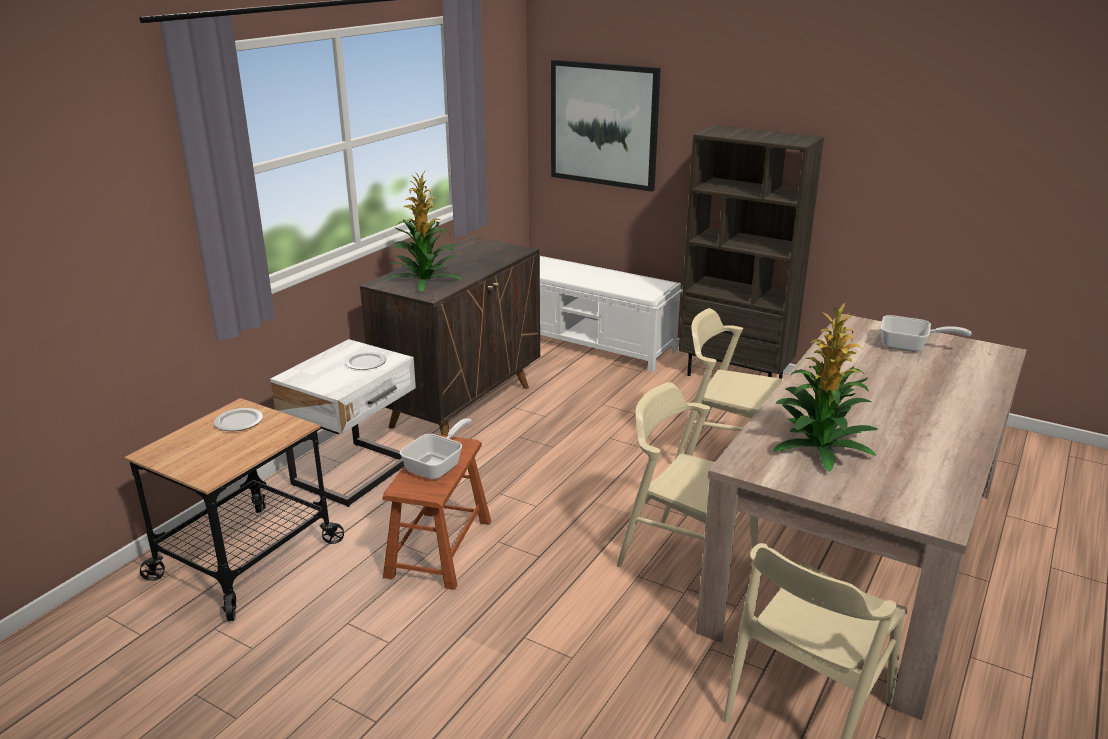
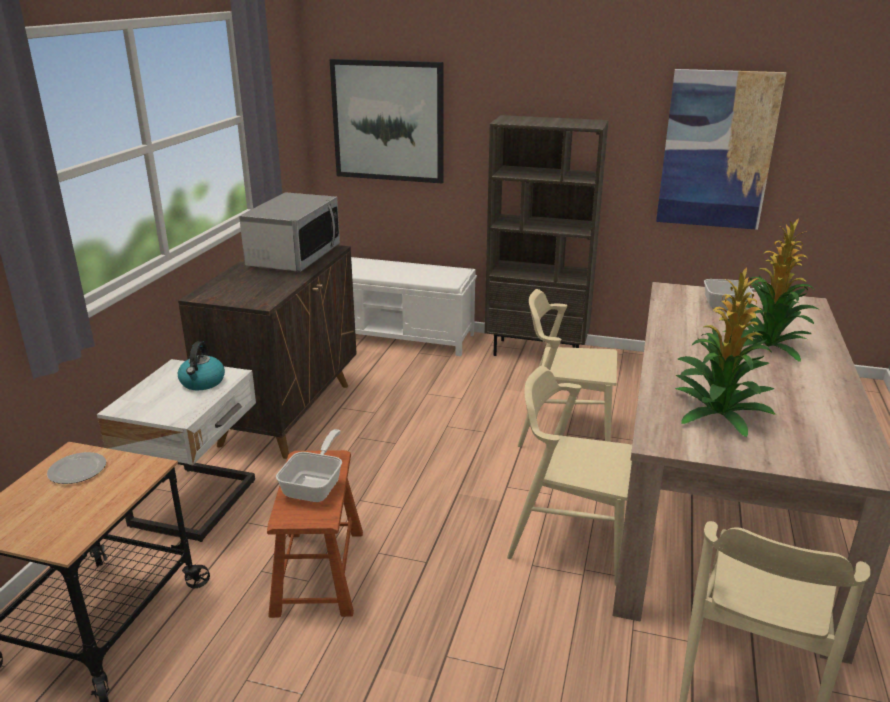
camera: 15 degrees left, 0 degrees up
plate [345,352,387,370] -> kettle [178,341,225,390]
potted plant [387,170,461,292] -> potted plant moved to [723,219,820,362]
none -> microwave [239,192,340,272]
none -> picture [656,69,786,230]

